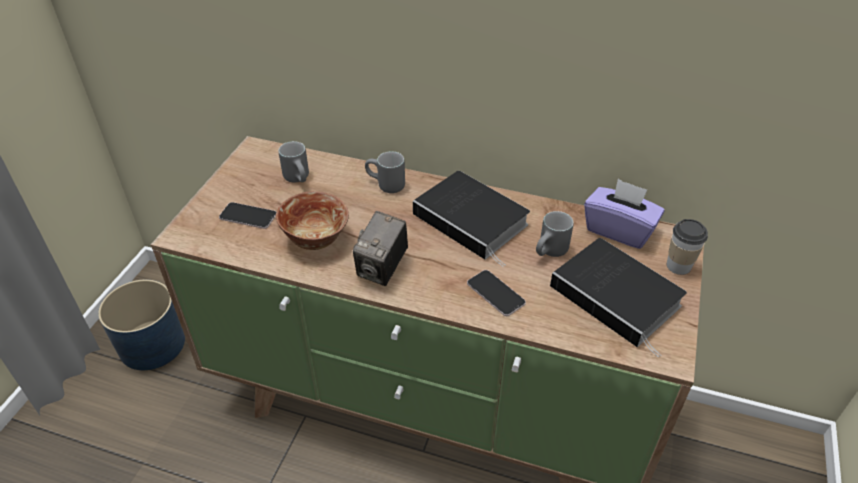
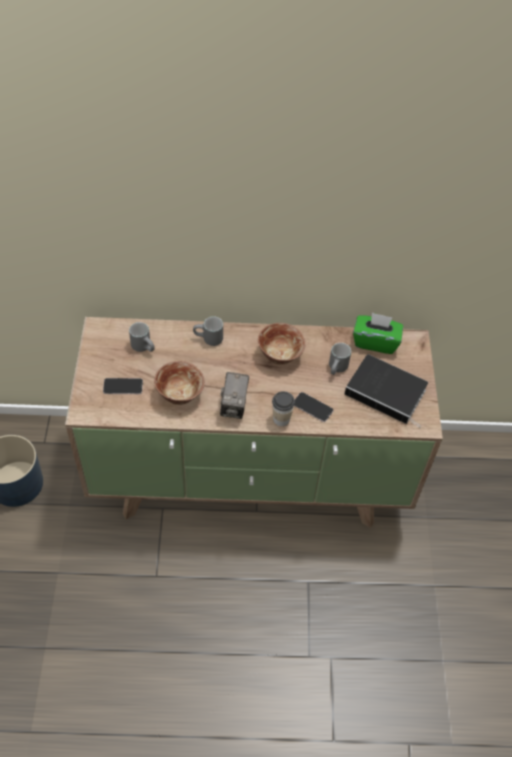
camera: 20 degrees left, 10 degrees up
book [413,171,530,267] -> bowl [258,323,306,364]
purple tissue box [584,179,665,249] -> green tissue box [353,312,403,354]
cup [666,219,708,275] -> cup moved to [272,391,295,426]

